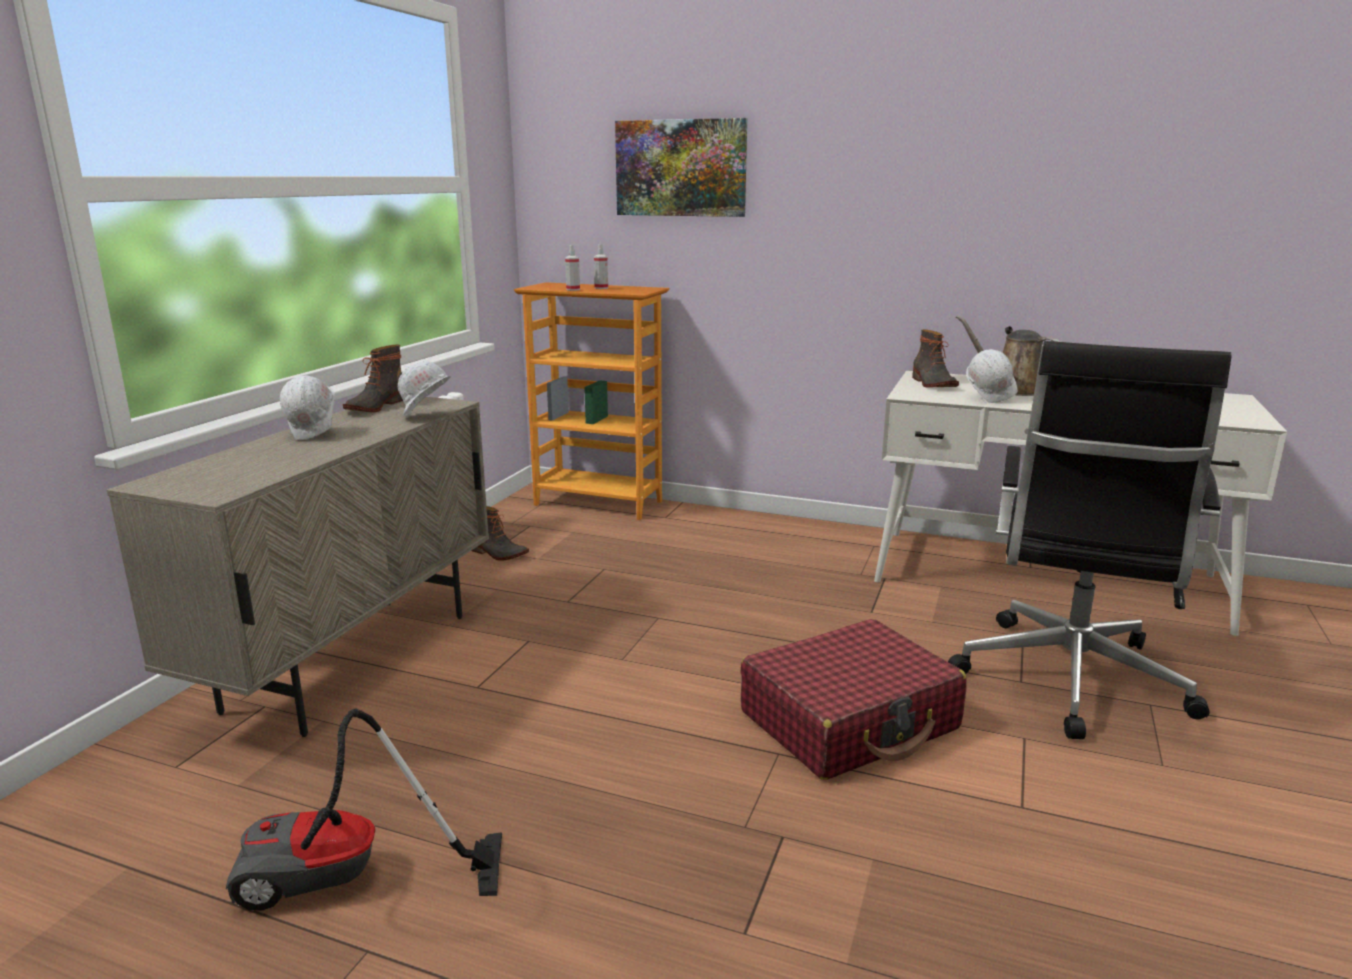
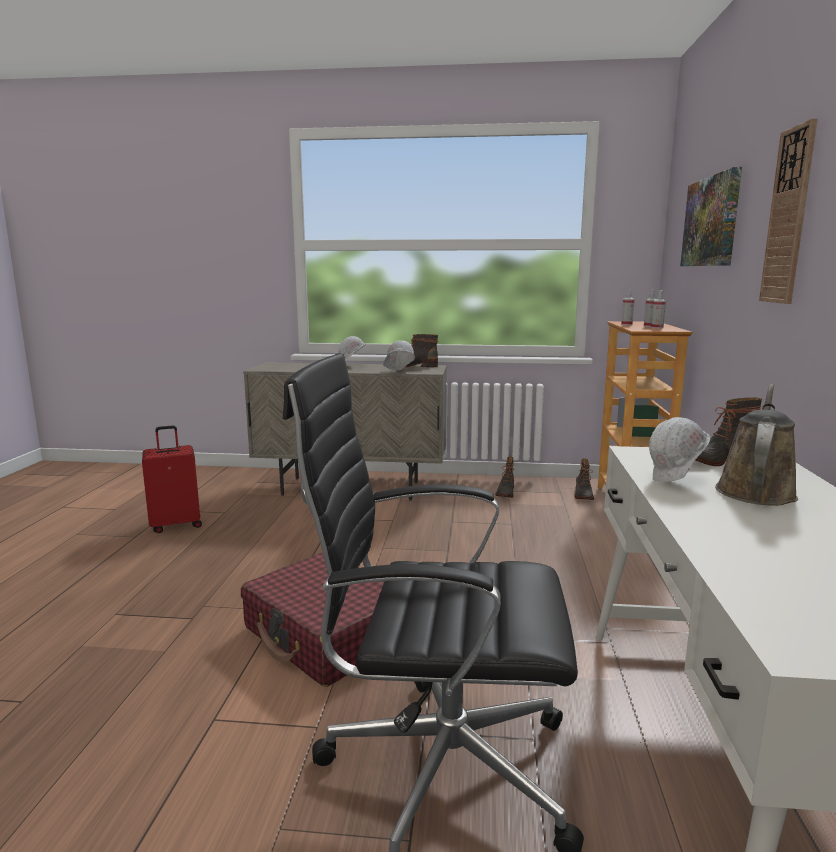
camera: 75 degrees right, 5 degrees down
vacuum cleaner [226,709,502,911] -> red suitcase [142,426,202,533]
none -> boot [574,458,594,500]
none -> spray bottle [651,290,666,329]
none -> wall clock [759,119,817,304]

